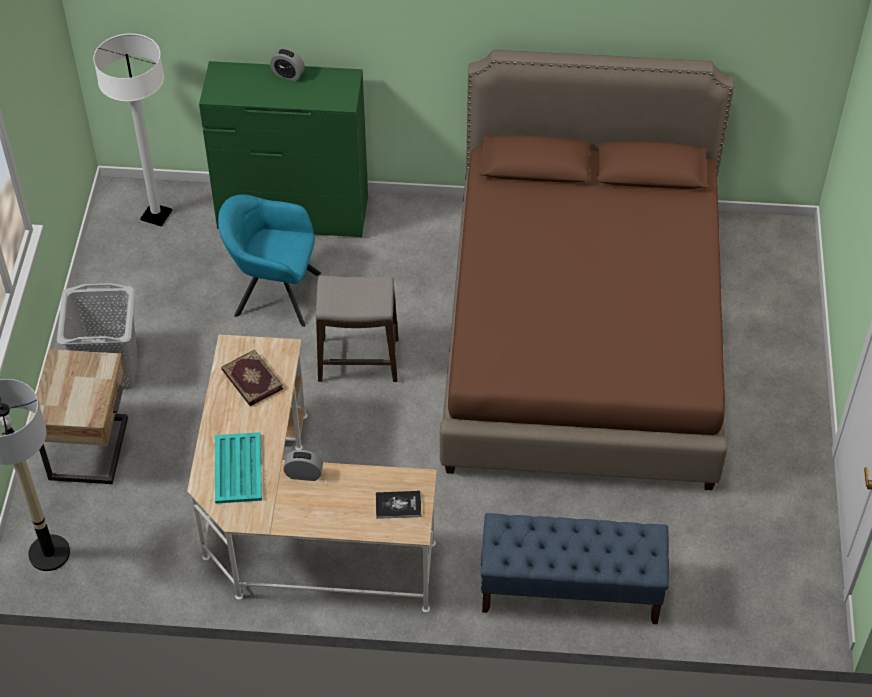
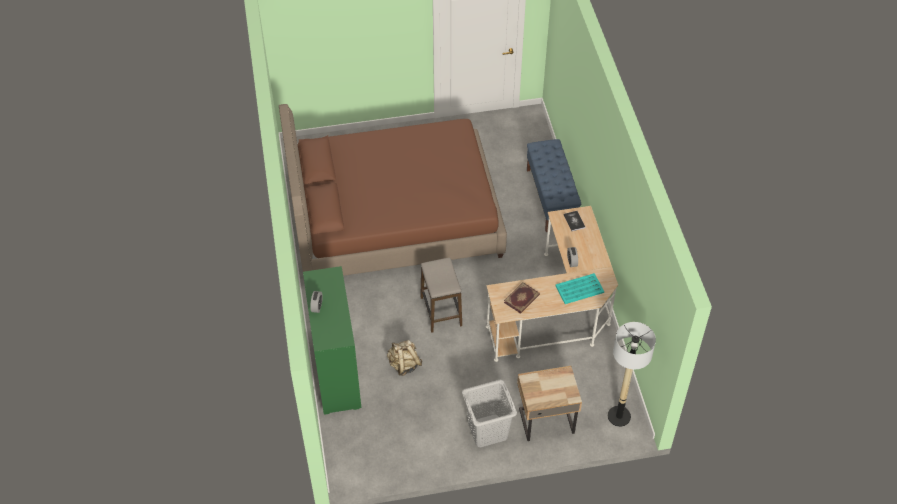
camera: 105 degrees left, 0 degrees up
white floor lamp [93,34,172,227] -> none
turquoise armchair [218,194,321,327] -> beige backpack [387,340,422,376]

